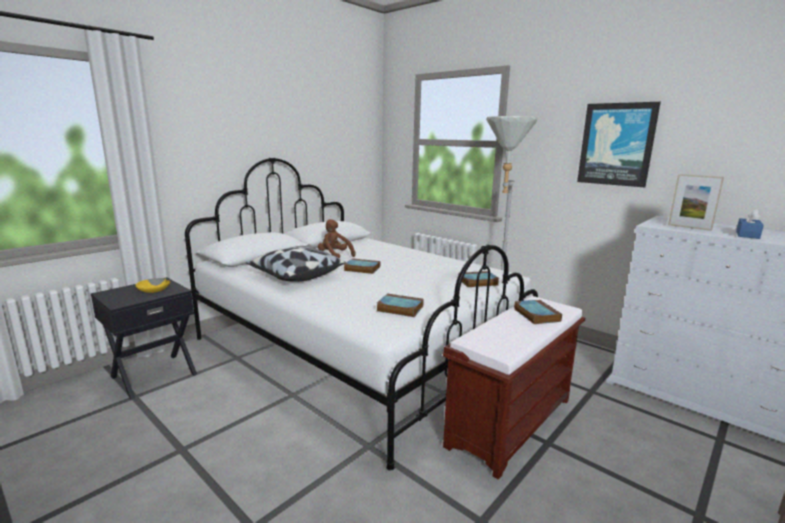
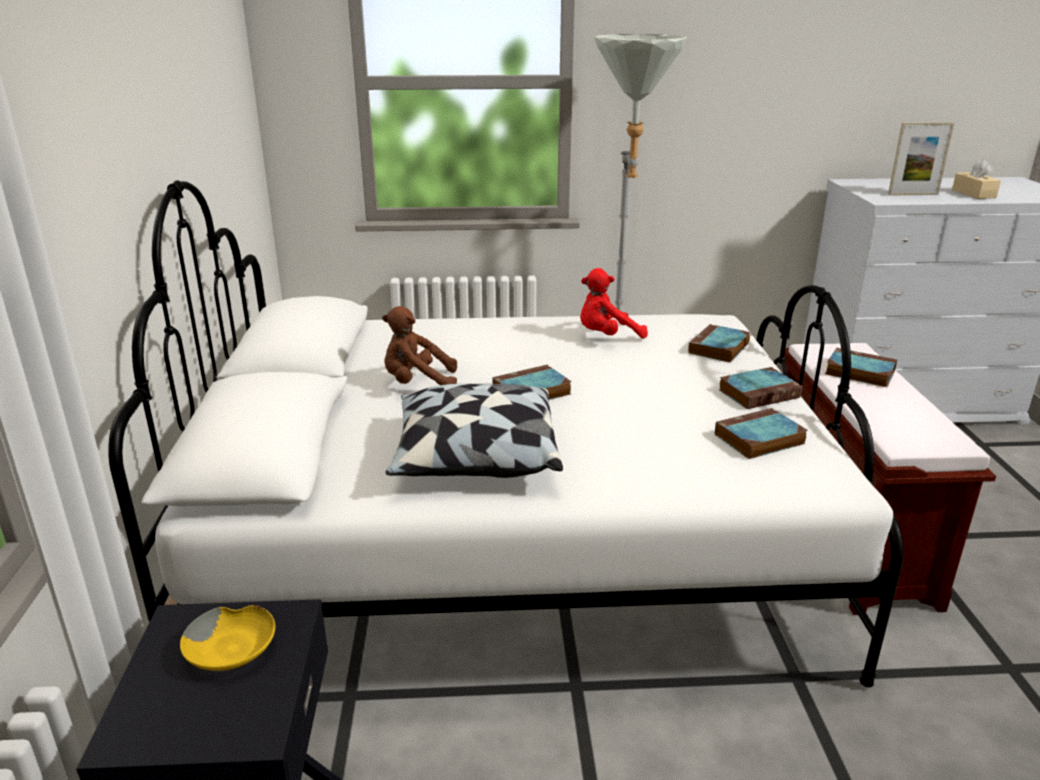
camera: 45 degrees left, 10 degrees up
picture [577,102,661,187] -> none
blue tissue box [736,209,764,239] -> beige tissue box [952,159,1001,199]
none -> red plush toy [580,268,648,339]
none -> book [718,367,803,409]

